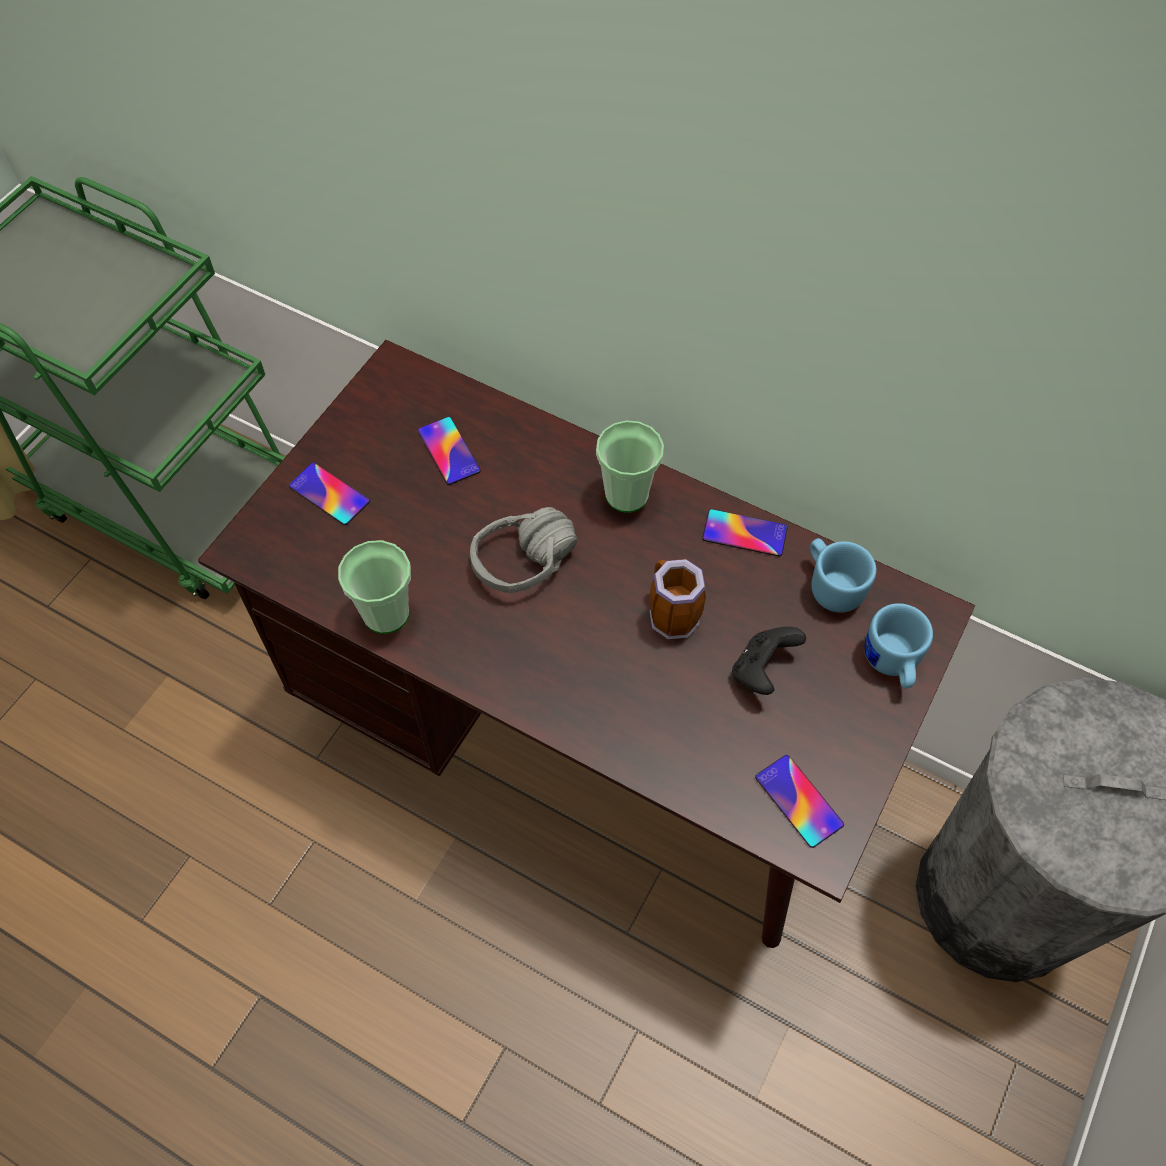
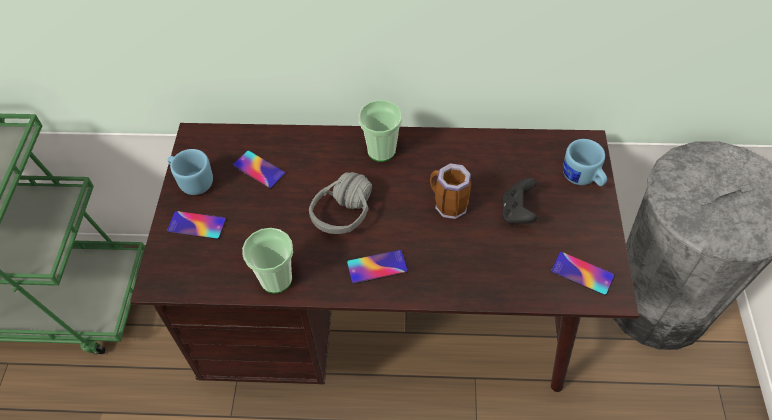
camera: 25 degrees left, 5 degrees down
phone [702,509,787,556] -> phone moved to [347,250,408,284]
blue mug [810,538,876,613] -> blue mug moved to [168,149,213,195]

